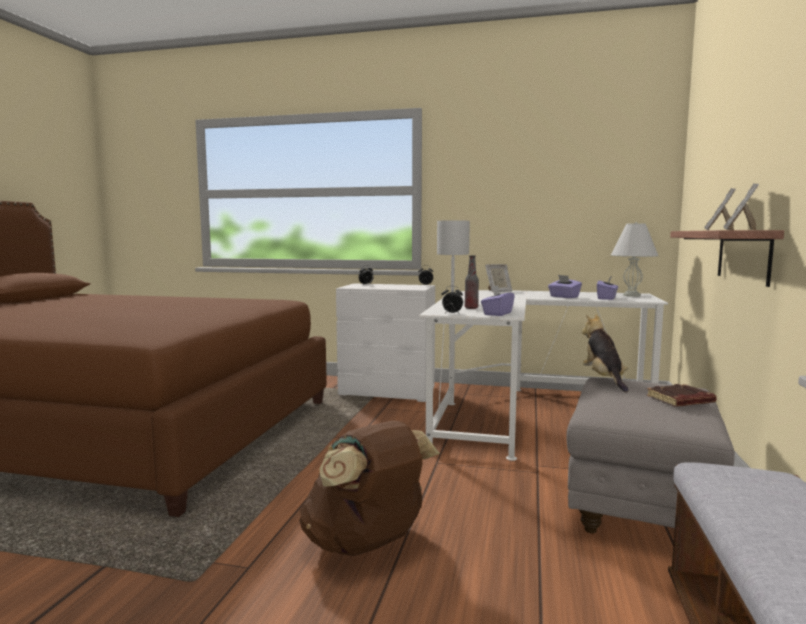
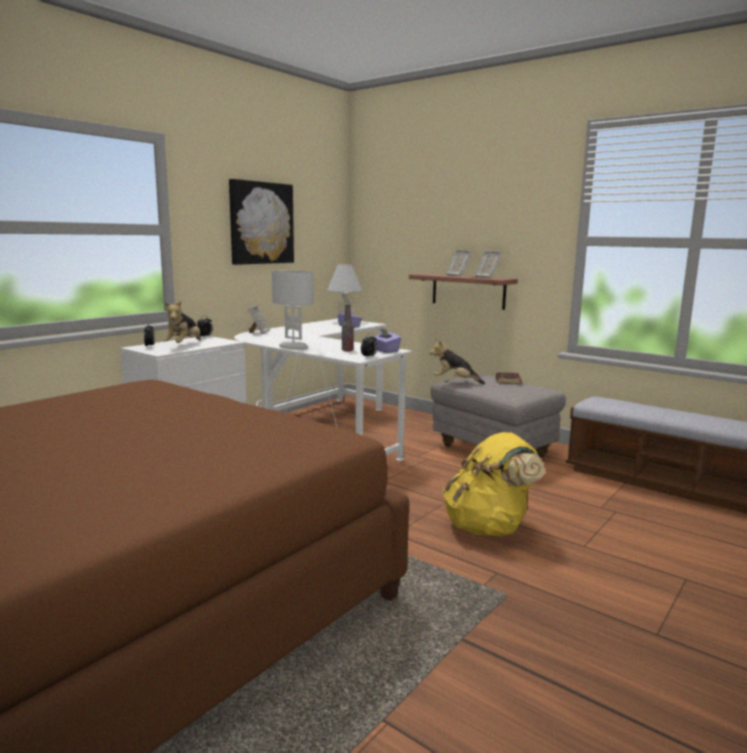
camera: 65 degrees left, 5 degrees up
brown backpack [299,421,440,556] -> yellow backpack [443,432,545,536]
purple tissue box [548,275,582,298] -> none
none -> plush toy [163,301,201,343]
none -> picture [229,179,294,265]

